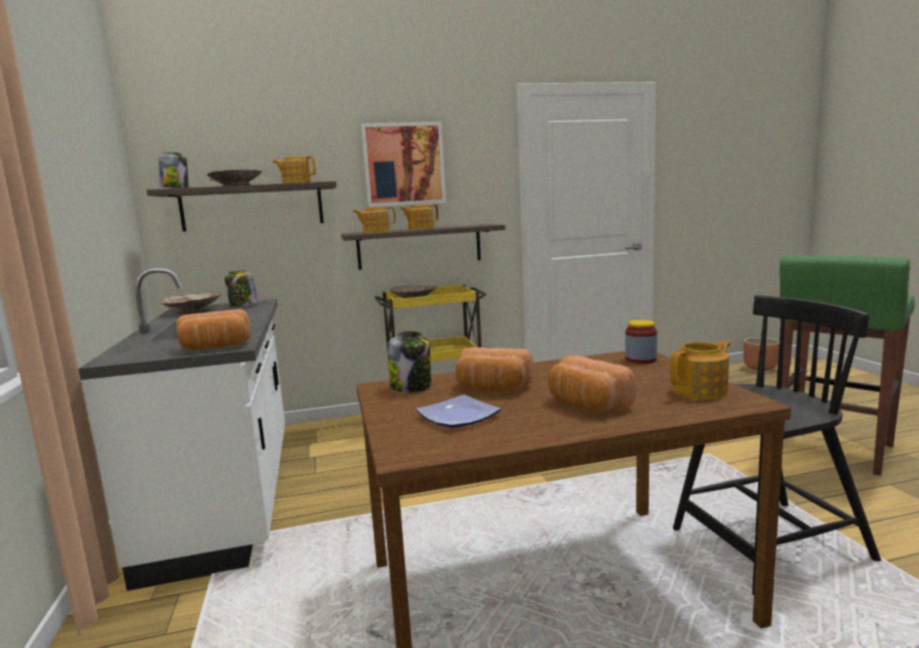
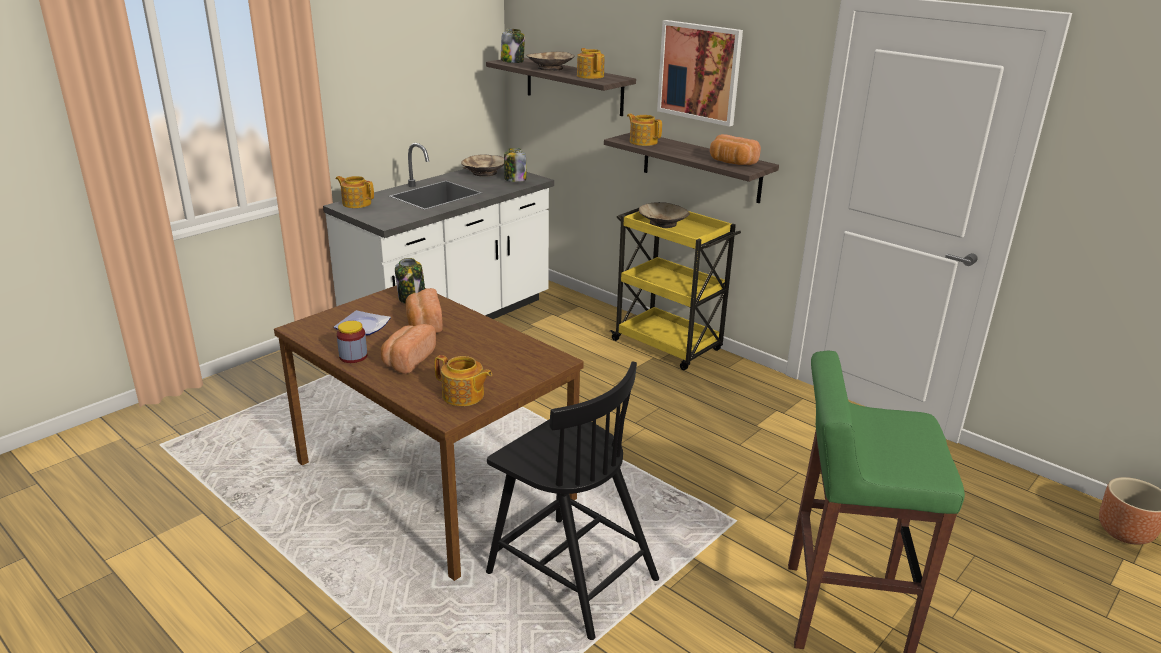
camera: 55 degrees right, 15 degrees up
bread [176,309,251,350] -> bread moved to [710,134,761,165]
teapot [400,204,439,230] -> teapot moved to [336,176,374,208]
jar [625,320,657,364] -> jar moved to [337,321,367,363]

